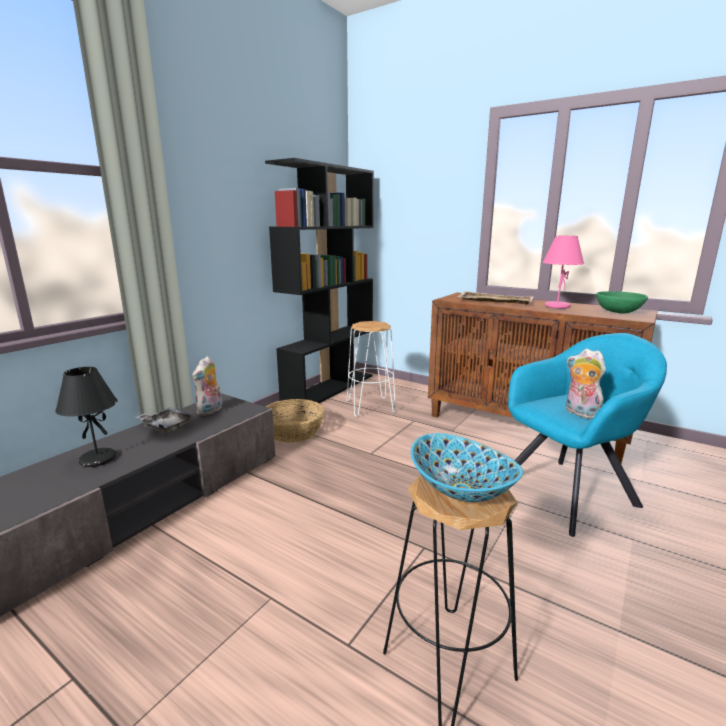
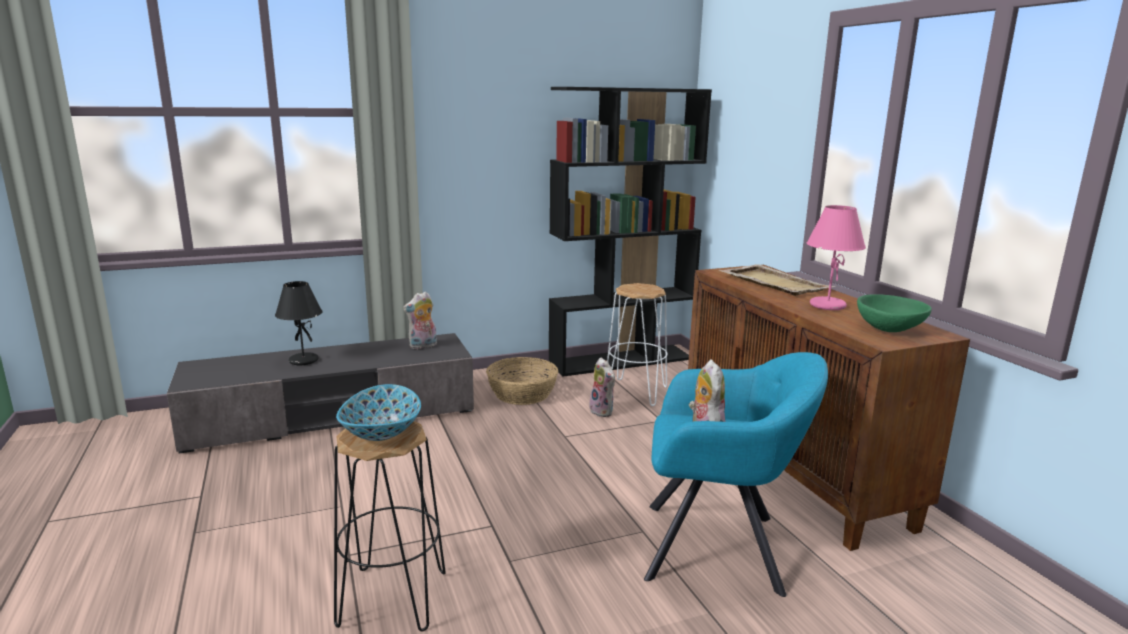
camera: 35 degrees right, 0 degrees up
grey tray [136,407,195,433] -> none
none -> plush toy [587,357,615,417]

